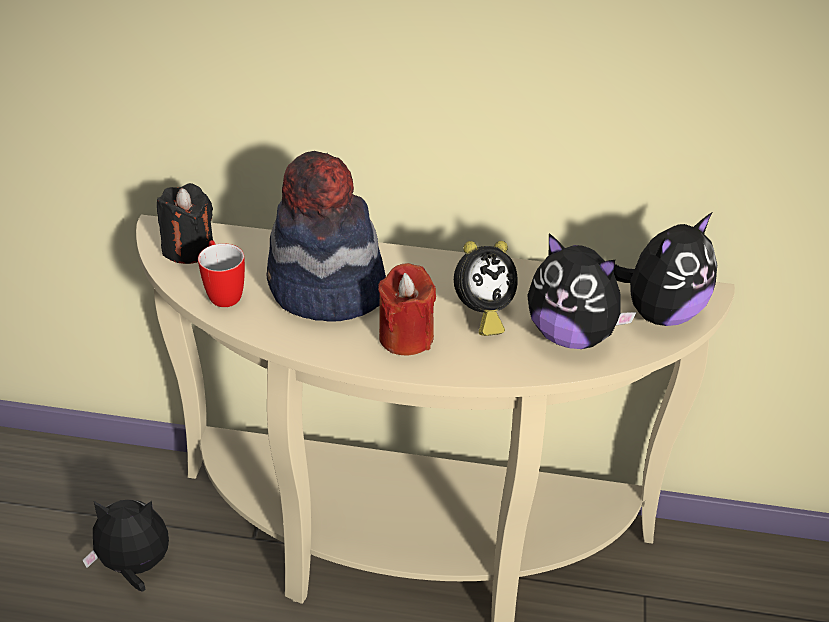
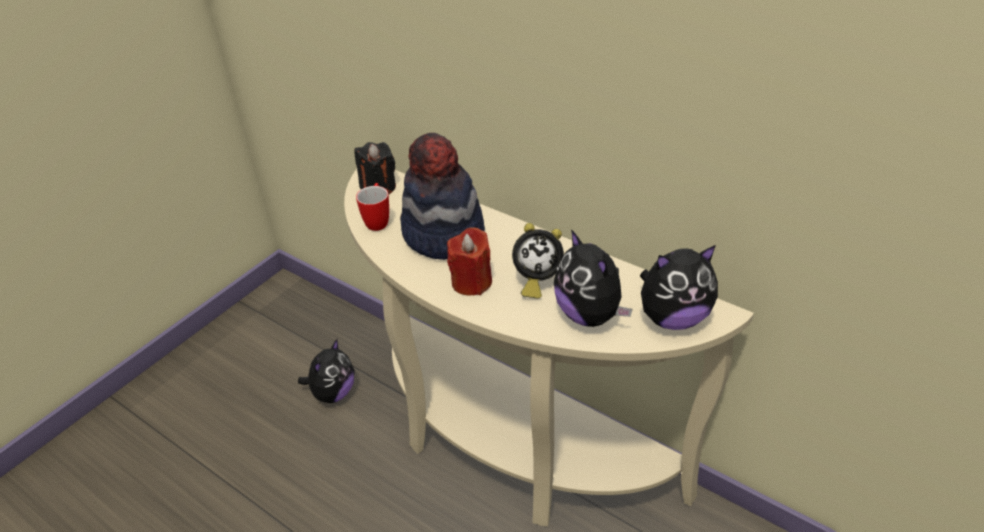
camera: 30 degrees right, 0 degrees up
plush toy [82,500,169,592] -> plush toy turned 90 degrees clockwise [298,339,354,403]

